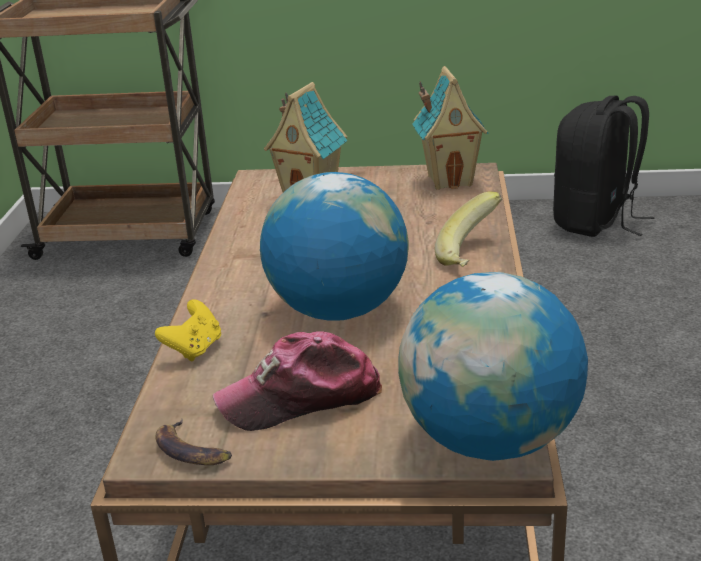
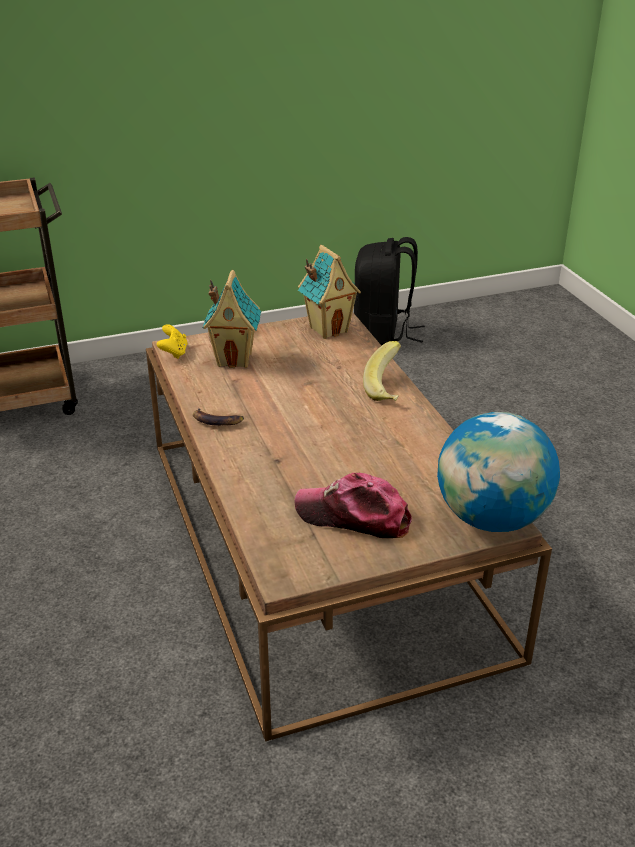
camera: 25 degrees left, 5 degrees up
yellow game controller [155,300,221,362] -> yellow game controller moved to [157,324,188,359]
banana [155,419,232,465] -> banana moved to [193,408,244,426]
cap [213,331,382,431] -> cap turned 60 degrees clockwise [295,473,412,538]
globe [260,172,409,321] -> none

